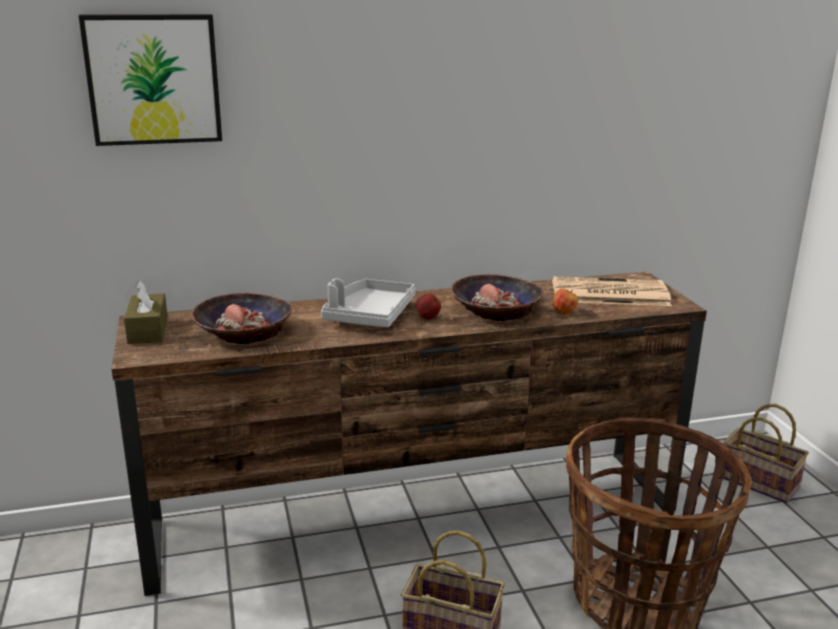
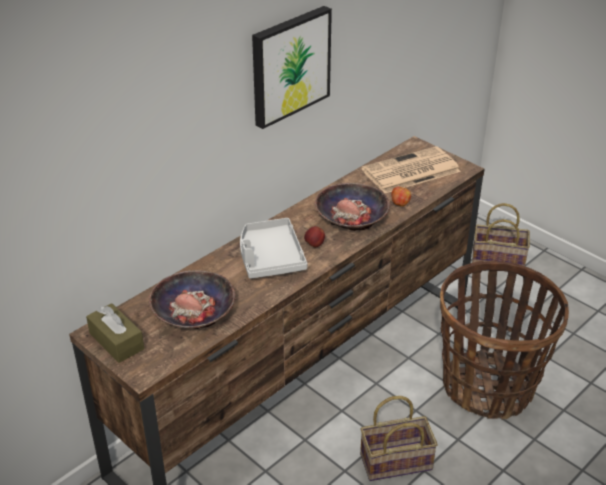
camera: 30 degrees left, 15 degrees up
picture [79,14,222,146] -> picture moved to [252,6,332,129]

